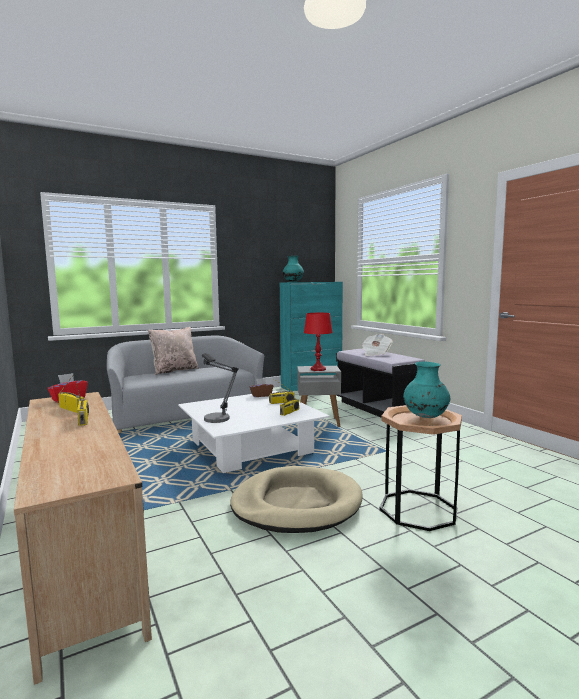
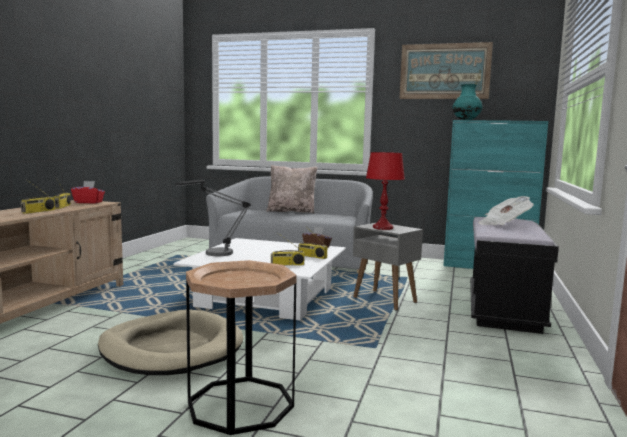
camera: 45 degrees right, 0 degrees up
turquoise vase [403,362,450,418] -> none
none -> picture [400,42,493,99]

